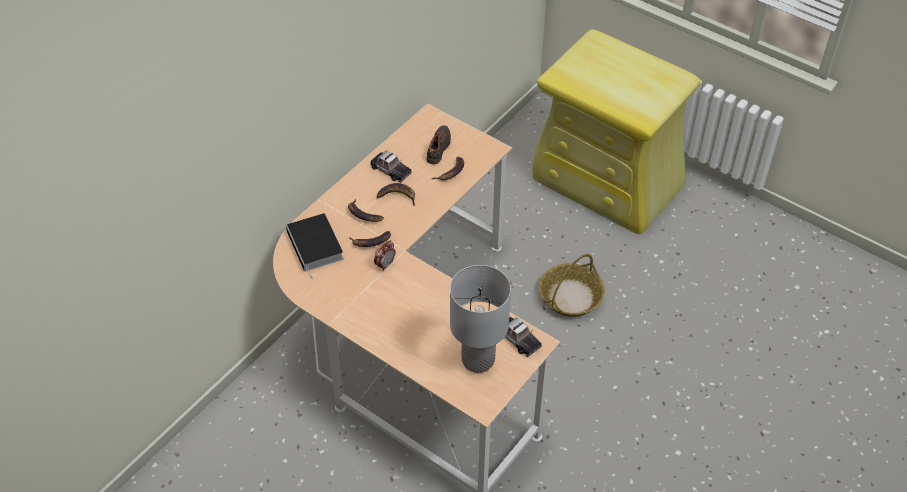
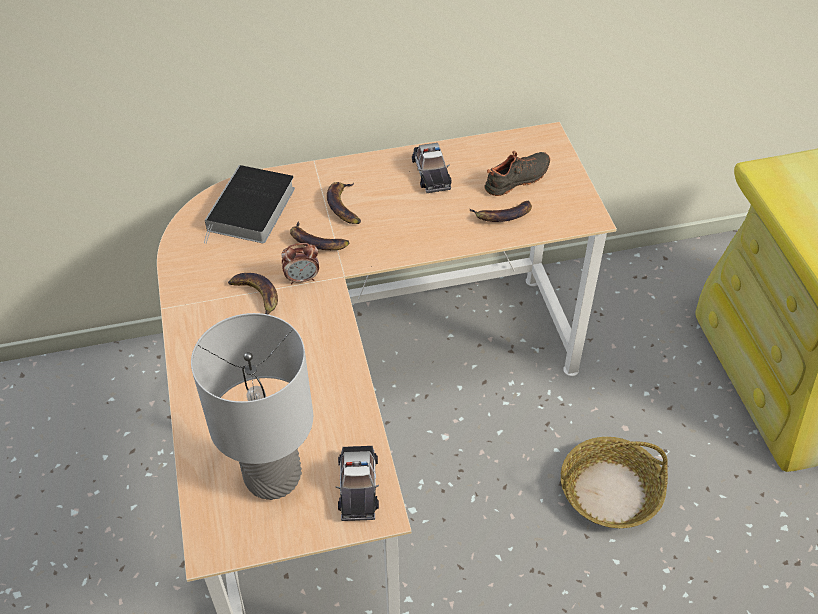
camera: 40 degrees right, 0 degrees up
banana [376,183,415,206] -> banana moved to [228,273,278,314]

